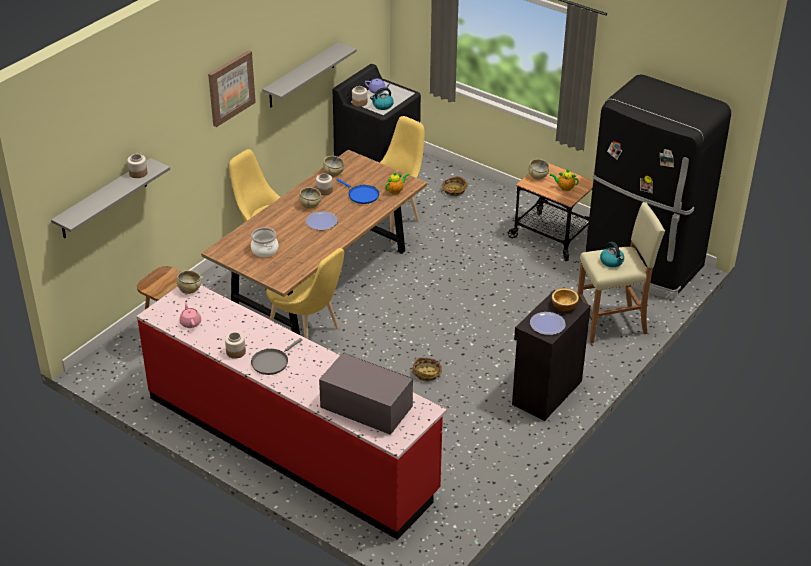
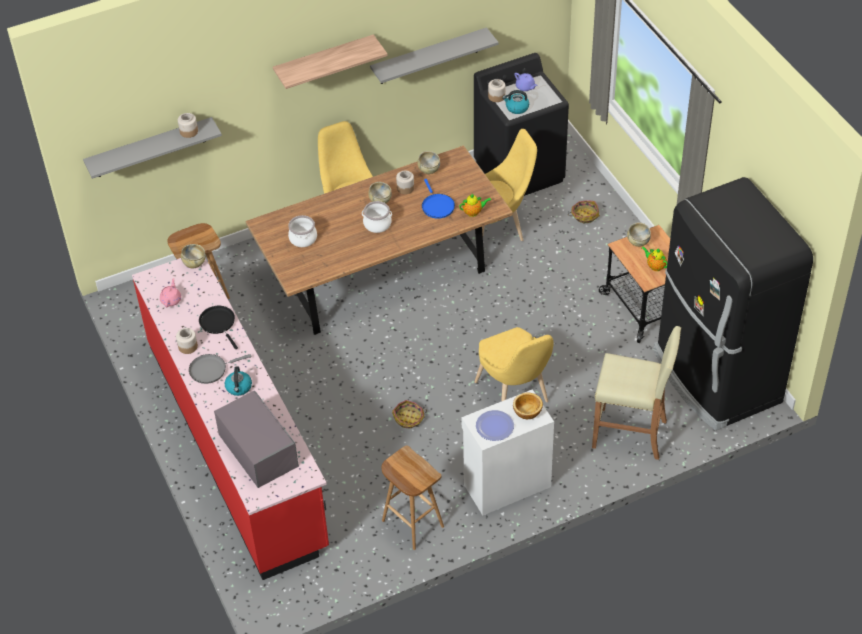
camera: 30 degrees right, 10 degrees up
picture [208,50,256,127] -> shelf [273,34,388,89]
yellow chair [266,248,344,339] -> yellow chair moved to [475,327,554,402]
plate [306,211,338,230] -> cooking pot [362,201,392,233]
black cabinet [512,290,591,421] -> white cabinet [461,389,554,515]
kettle [600,242,624,267] -> kettle moved to [225,367,252,396]
none -> black frying pan [199,306,238,349]
none -> brown stool [382,446,444,550]

